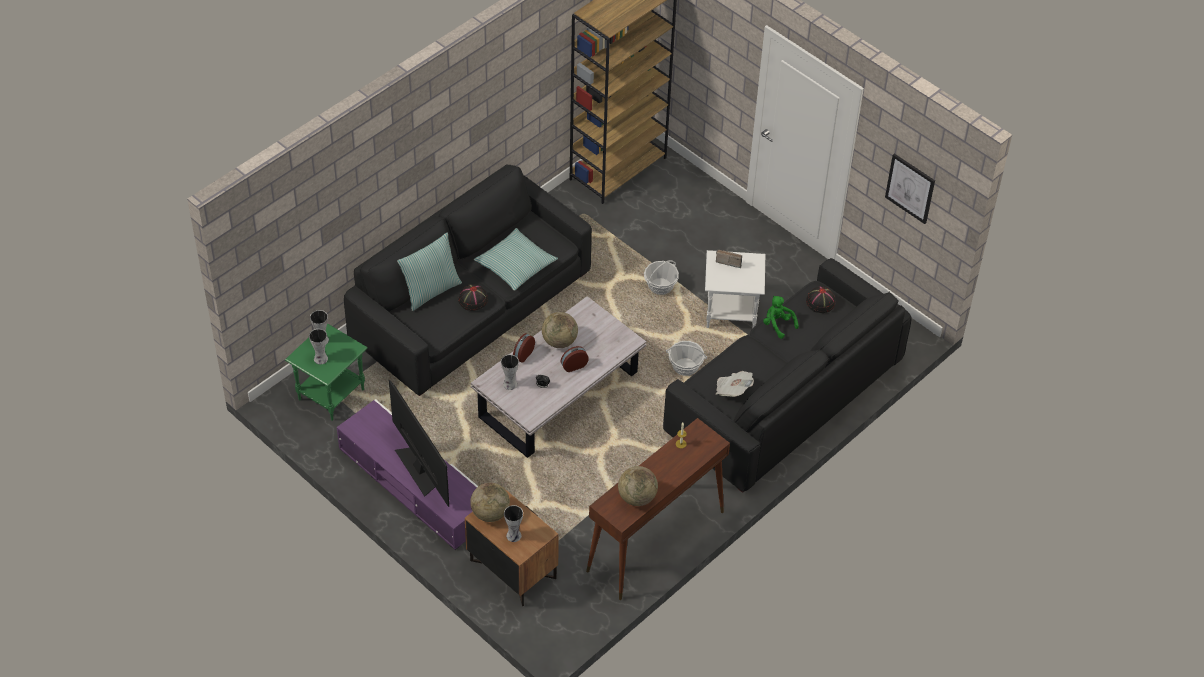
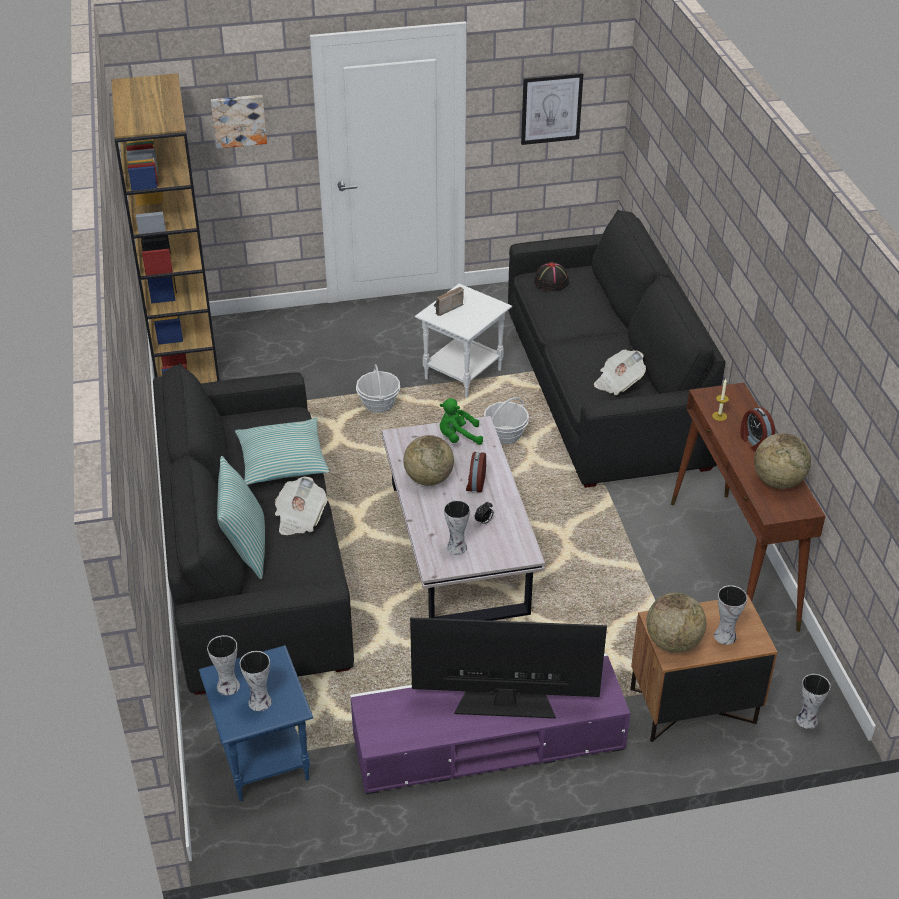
camera: 55 degrees left, 10 degrees down
green side table [285,323,368,421] -> blue side table [199,645,313,801]
black hat [458,284,488,311] -> newspaper [275,477,327,535]
alarm clock [513,333,535,362] -> alarm clock moved to [741,407,775,452]
green plush toy [763,296,799,339] -> green plush toy moved to [440,398,483,445]
none -> picture [210,95,267,149]
none -> vase [796,674,831,729]

